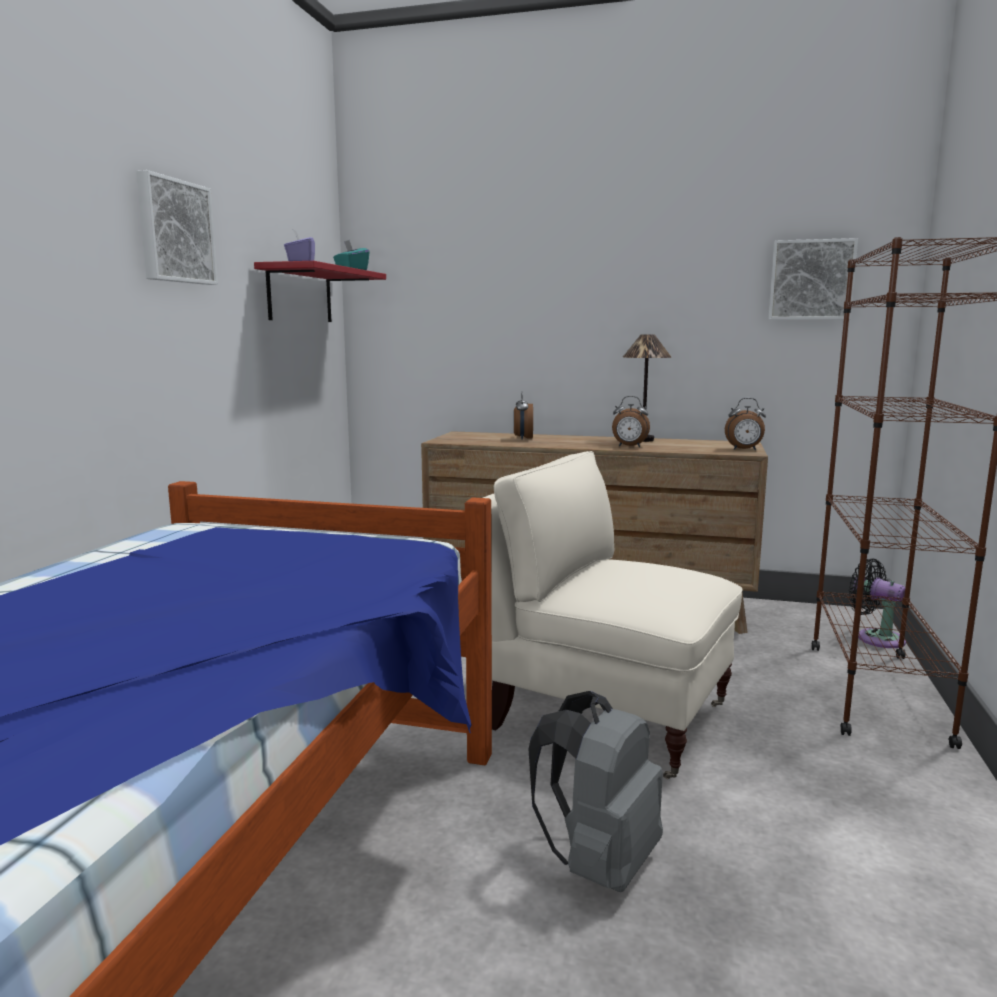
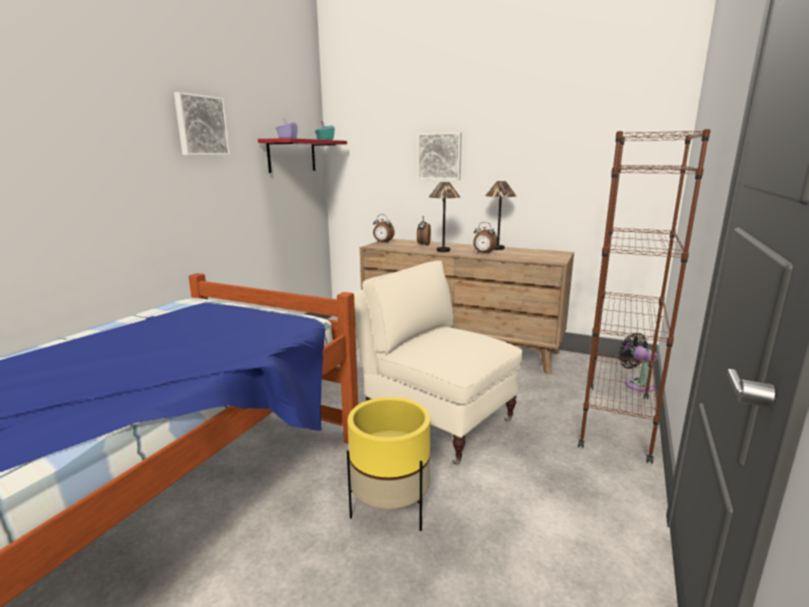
camera: 10 degrees right, 5 degrees up
grey backpack [528,691,663,892] -> yellow planter [347,397,431,531]
alarm clock [725,398,766,450] -> alarm clock moved to [373,214,394,243]
picture [768,238,858,320] -> picture moved to [418,132,462,180]
none -> table lamp [429,182,460,252]

